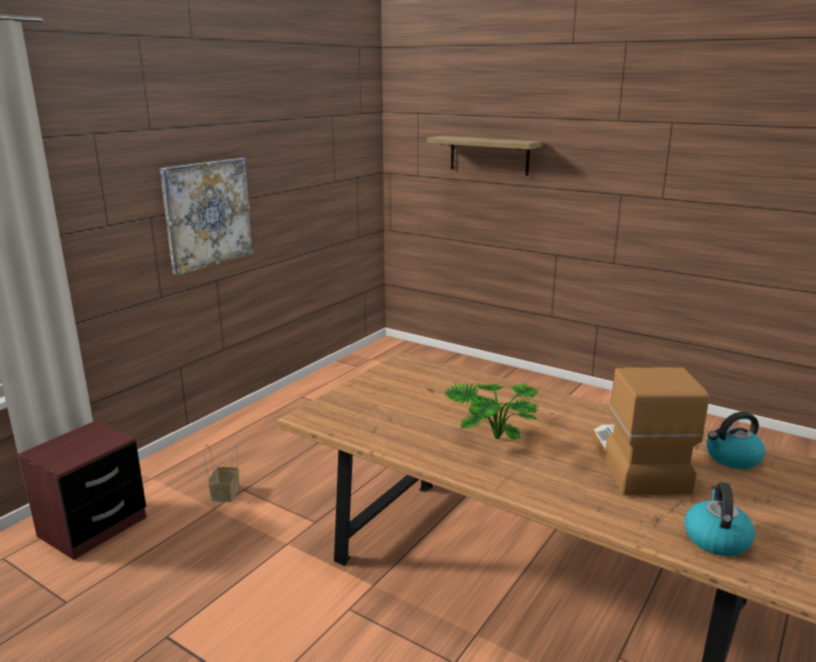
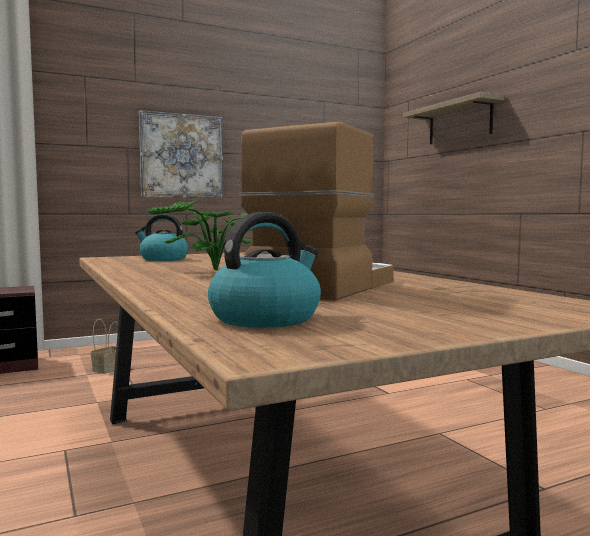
camera: 30 degrees right, 15 degrees down
kettle [707,412,765,469] -> kettle moved to [135,214,188,261]

